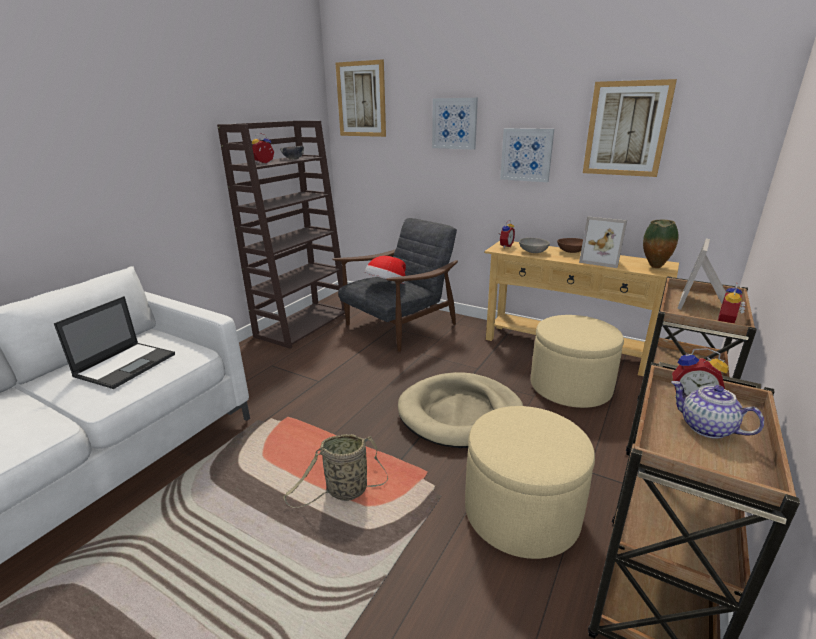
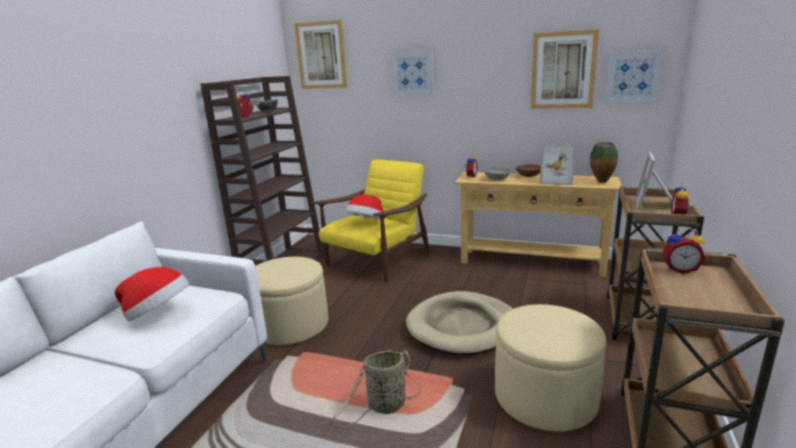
camera: 10 degrees left, 5 degrees down
laptop [54,296,175,389] -> hat [115,267,189,321]
grey armchair [332,218,458,352] -> yellow armchair [311,159,429,283]
picture [500,128,554,182] -> picture moved to [605,50,664,102]
beige ottoman [531,315,624,408] -> beige ottoman moved to [255,257,328,345]
teapot [671,381,764,439] -> none

